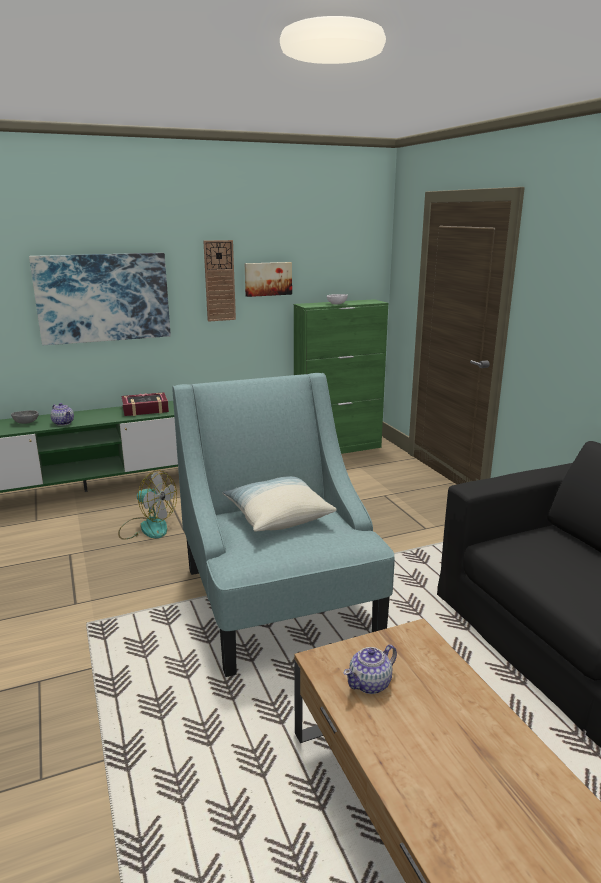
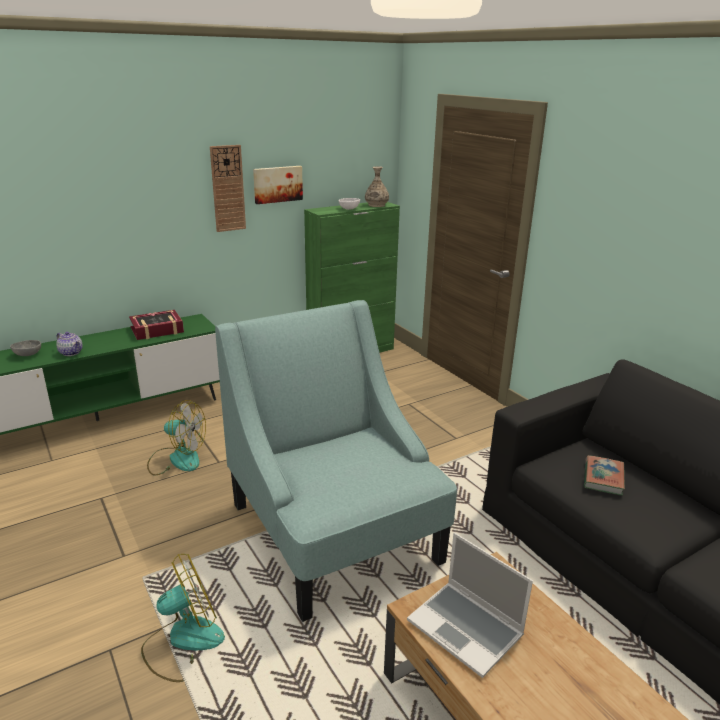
camera: 10 degrees left, 5 degrees up
picture [29,253,171,345] -> none
pillow [223,476,337,532] -> none
teapot [344,645,397,694] -> laptop [407,533,533,678]
none -> fan [141,554,225,682]
none -> vase [365,166,389,207]
none -> book [584,455,625,496]

